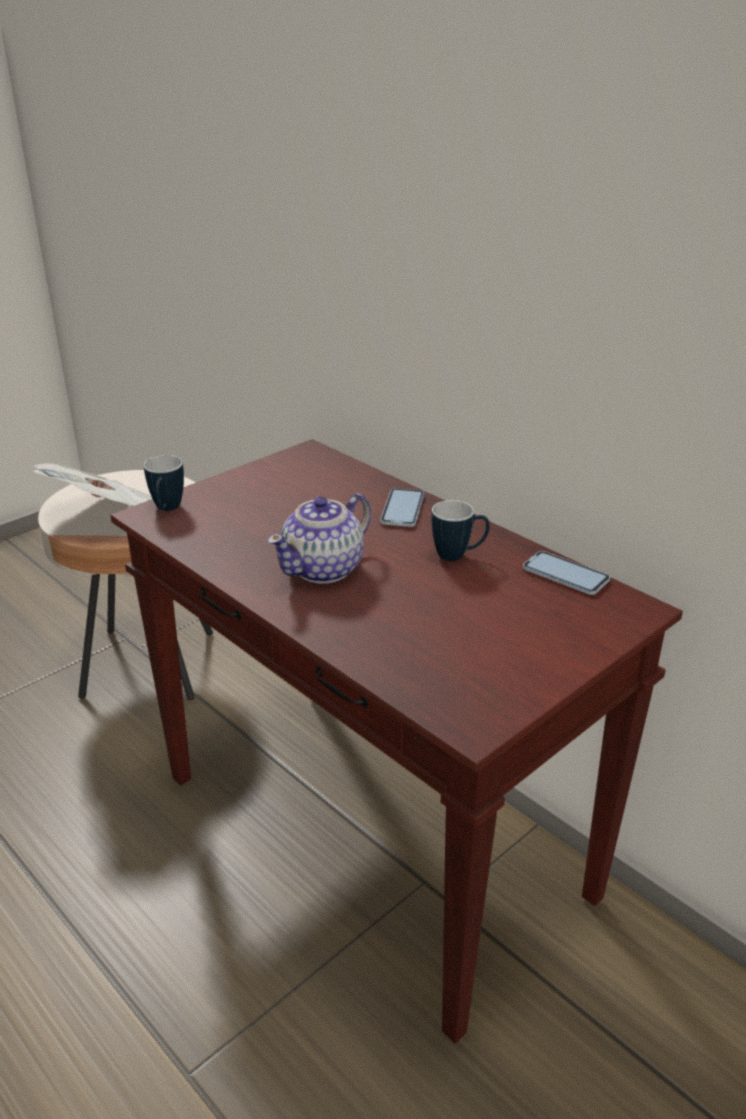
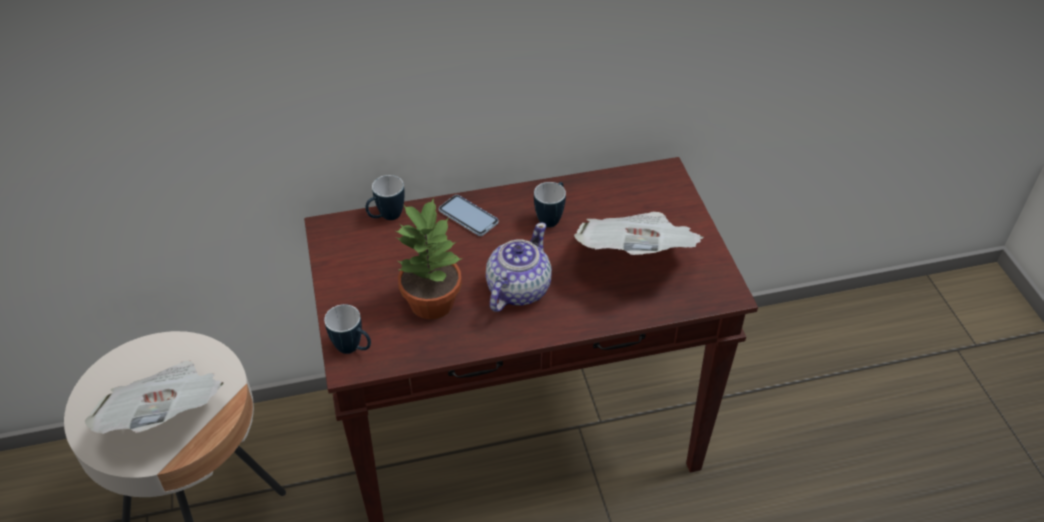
camera: 60 degrees left, 15 degrees up
teapot [267,493,371,583] -> teapot turned 135 degrees counterclockwise [486,222,552,312]
phone [523,551,610,595] -> none
none -> mug [365,175,405,220]
none -> potted plant [396,198,463,319]
none -> newspaper [574,212,704,255]

